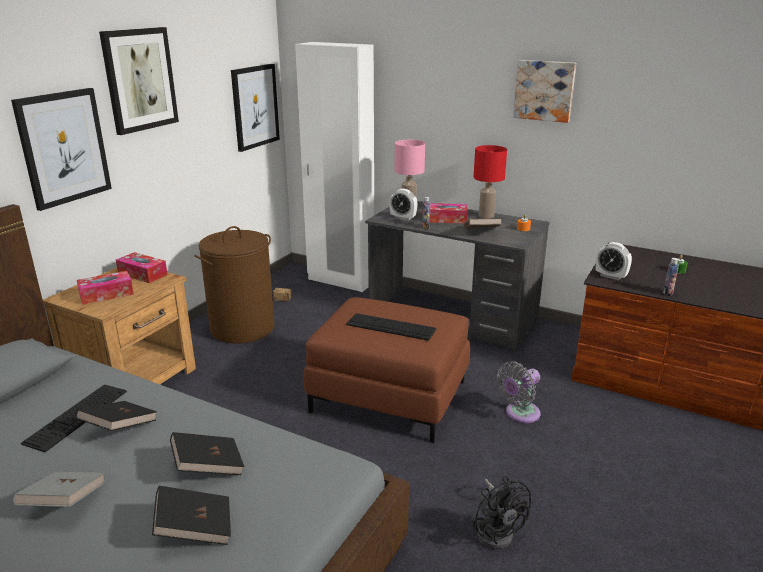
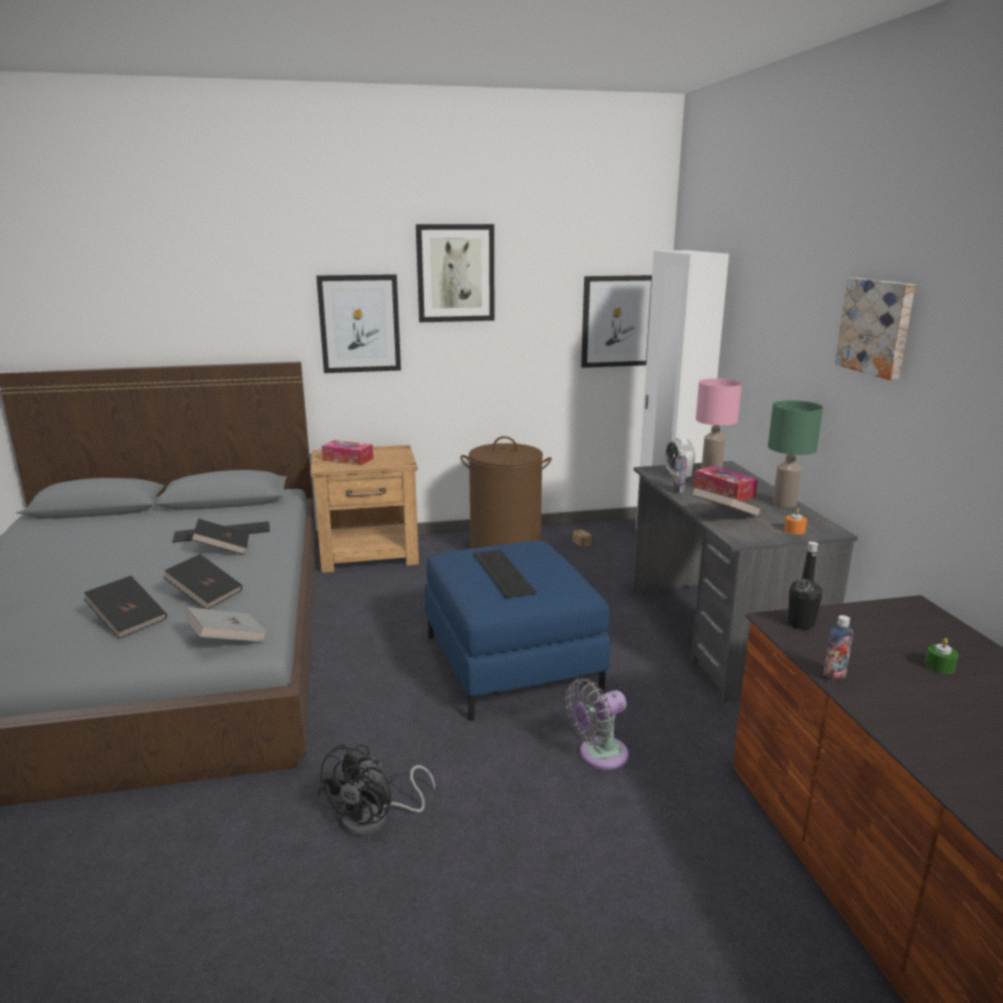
camera: 50 degrees right, 5 degrees down
grey book [13,472,105,507] -> grey book moved to [184,607,267,642]
tissue box [116,252,168,283] -> none
brown ottoman [303,297,470,443] -> blue ottoman [425,540,610,721]
red table lamp [474,145,507,218] -> green table lamp [768,400,823,508]
grey fan [497,361,541,423] -> grey fan turned 45 degrees counterclockwise [565,679,629,770]
alarm clock [596,242,632,281] -> black bottle [788,541,822,630]

